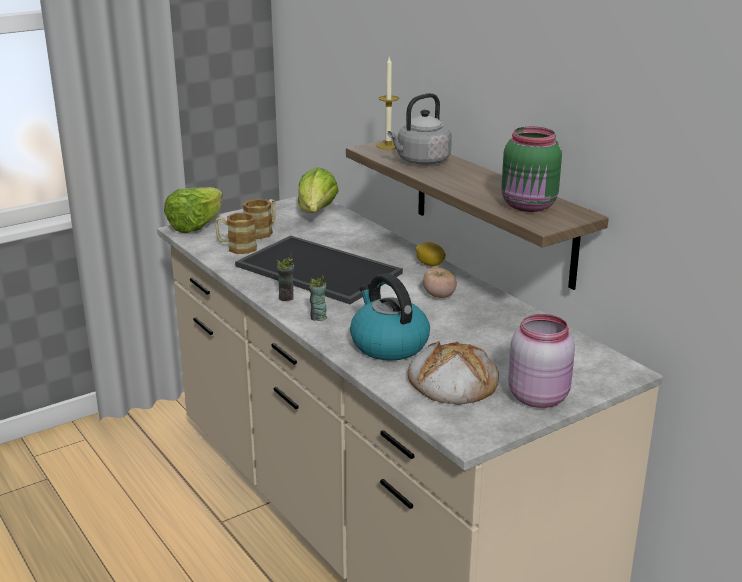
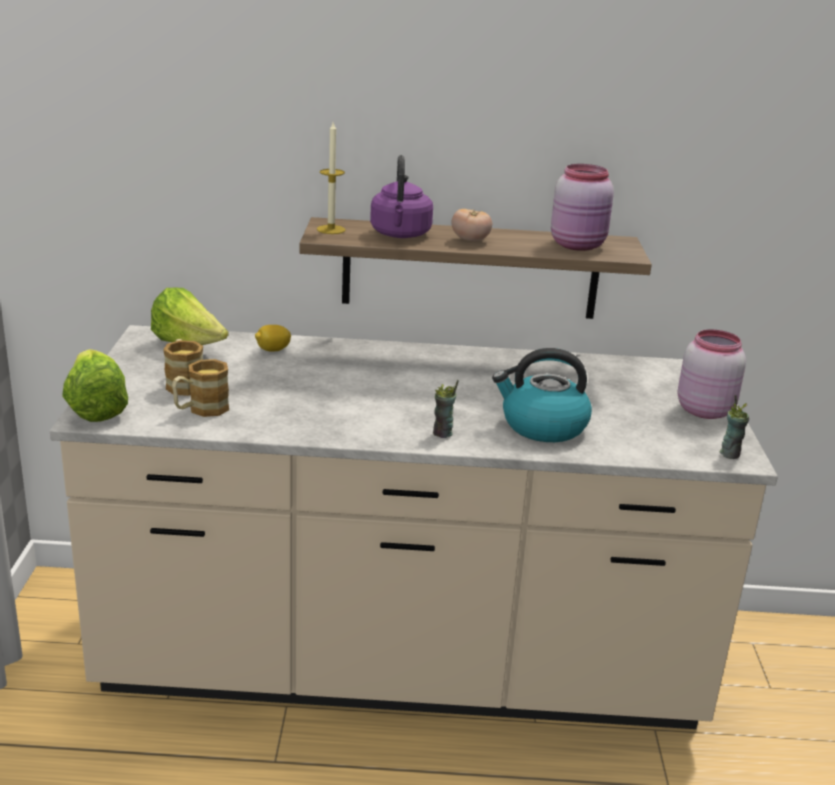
camera: 55 degrees left, 0 degrees up
tray [235,236,403,304] -> none
cup [277,251,294,301] -> cup moved to [720,395,749,459]
grey kettle [387,93,452,165] -> purple kettle [370,155,433,238]
bread [408,341,499,405] -> none
lemon [415,242,446,266] -> lemon moved to [255,325,291,352]
tomato [423,267,457,298] -> tomato moved to [452,209,492,241]
green jar [501,127,562,212] -> pink jar [551,164,614,251]

